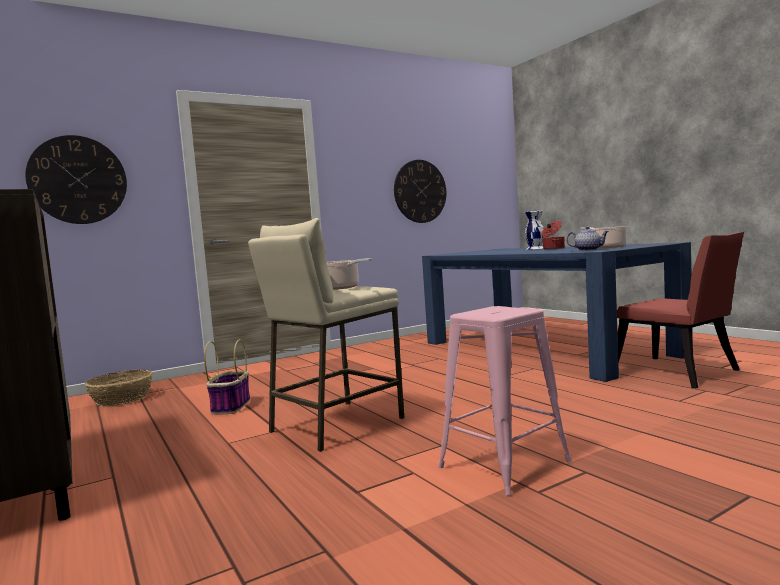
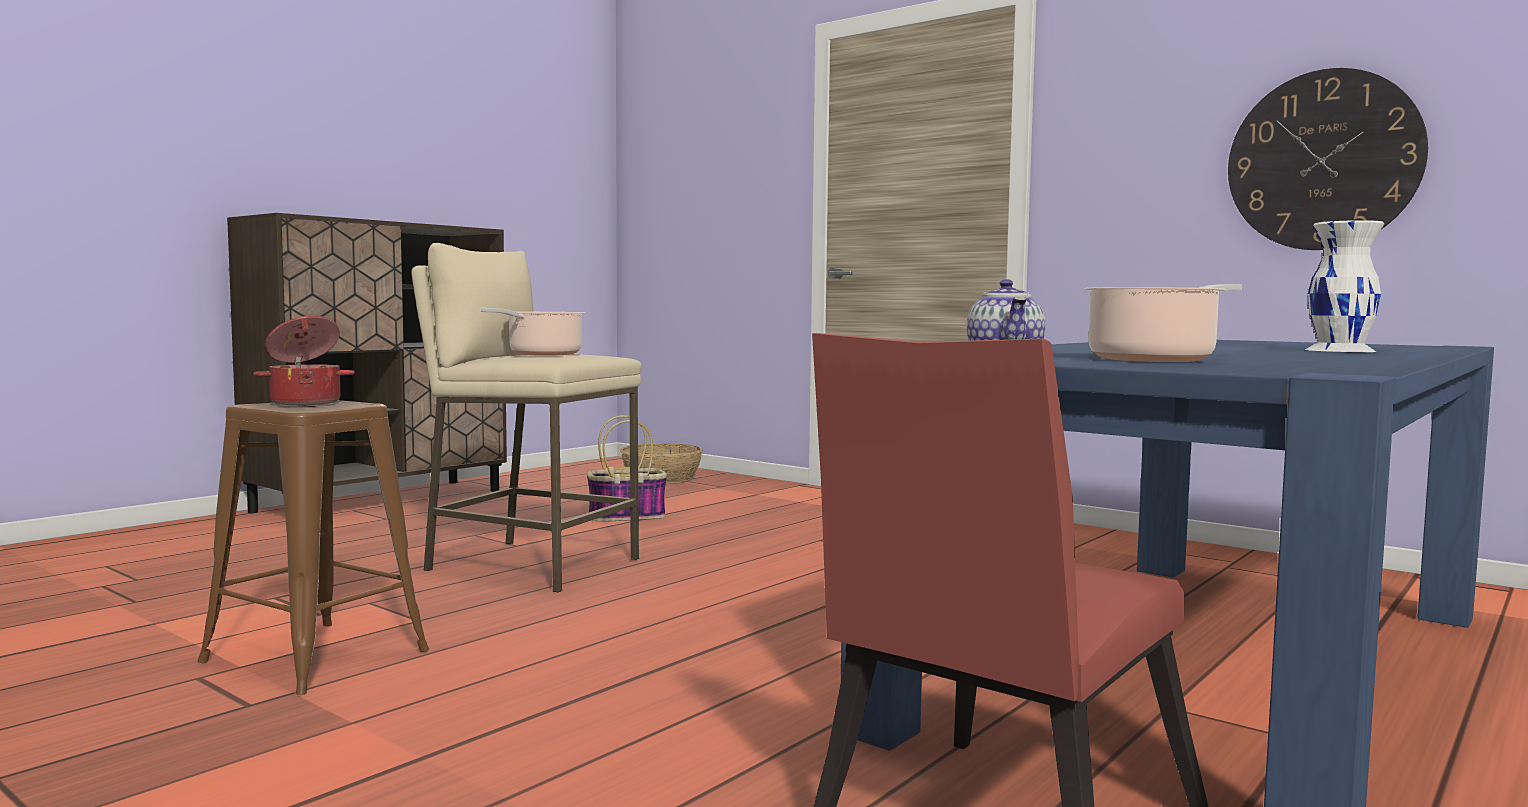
camera: 70 degrees right, 0 degrees up
wall clock [25,135,127,224] -> none
pink stool [438,306,572,495] -> brown stool [198,400,429,695]
cooking pot [541,221,565,250] -> cooking pot moved to [254,315,355,405]

